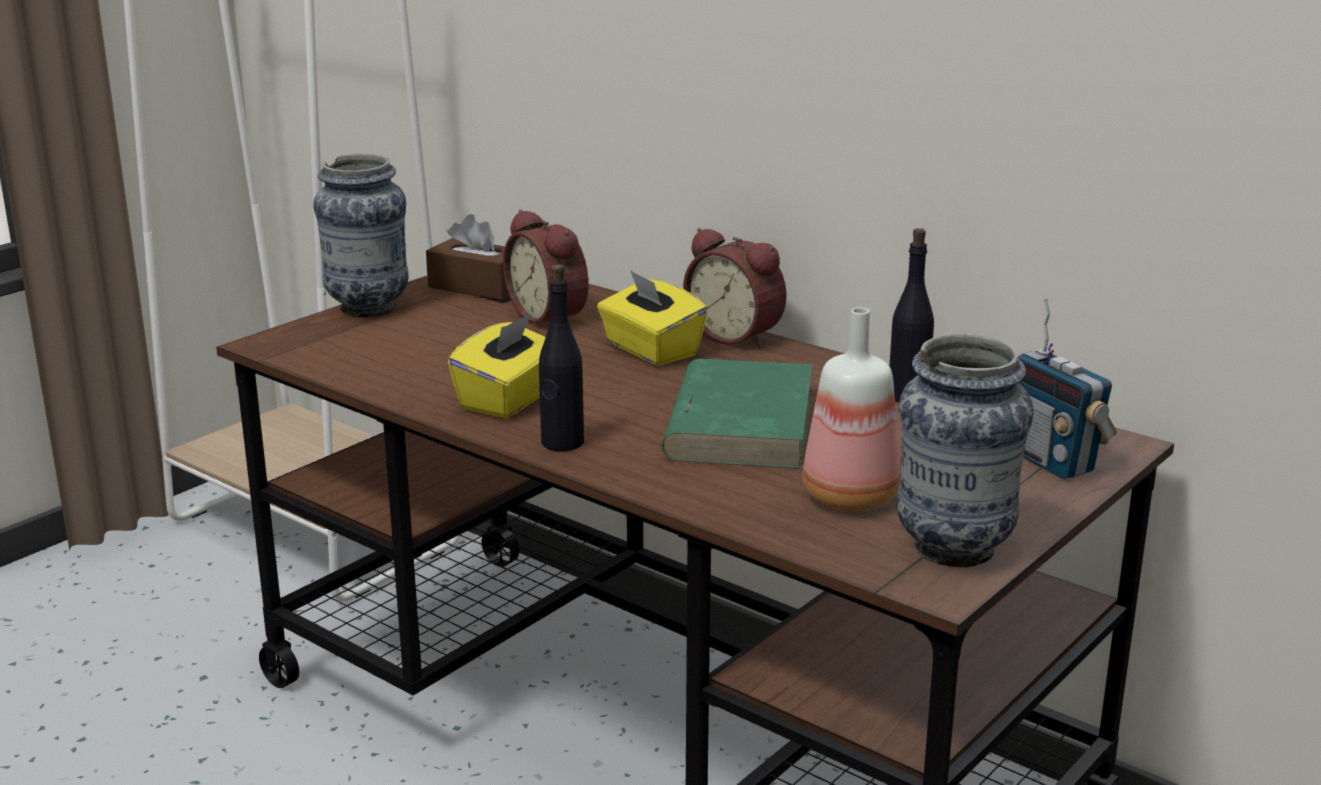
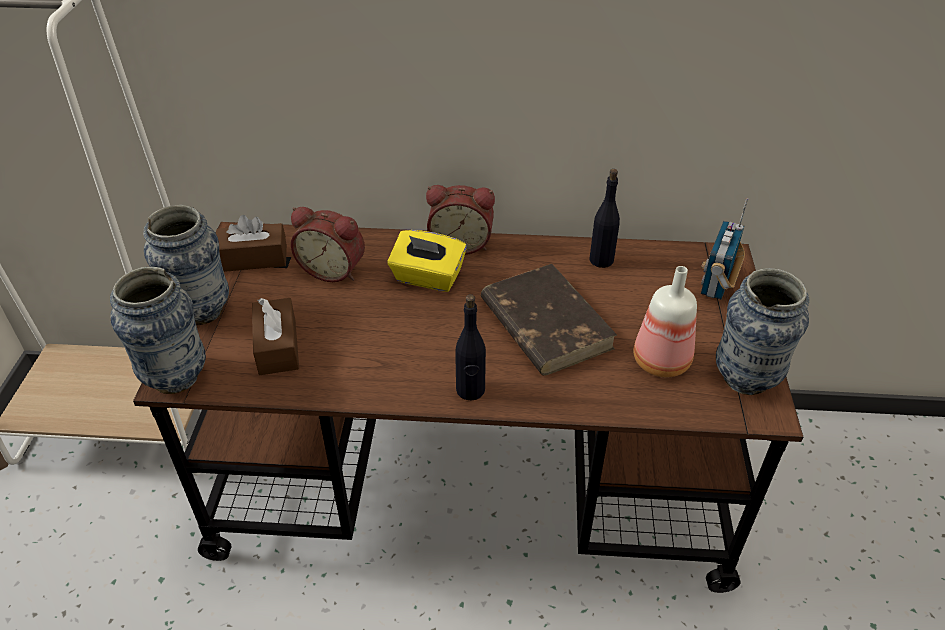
camera: 35 degrees left, 20 degrees up
yellow tissue box [448,313,546,418] -> none
green book [662,359,813,469] -> brown book [481,264,617,376]
radio [1018,299,1117,479] -> radio turned 90 degrees clockwise [701,198,749,299]
none -> vase [110,267,206,394]
none -> brown tissue box [252,298,299,375]

